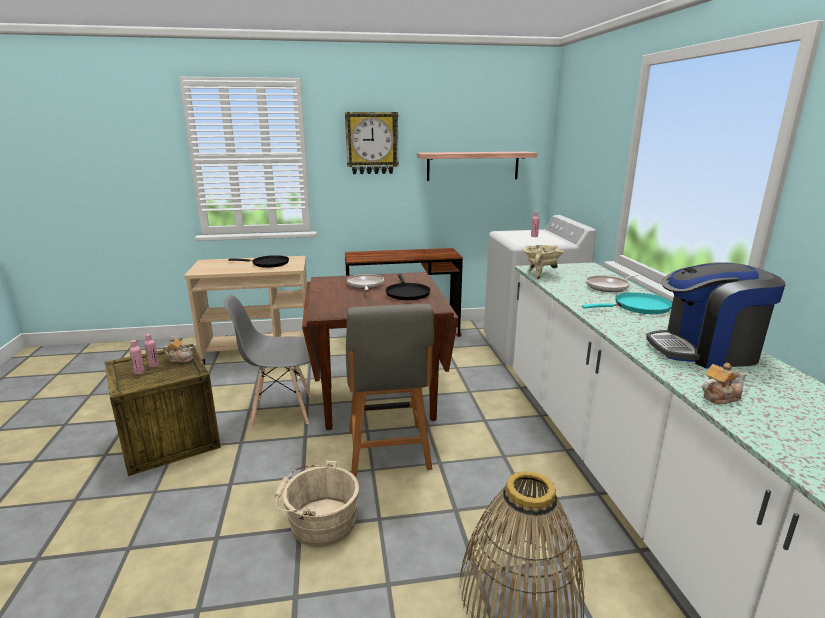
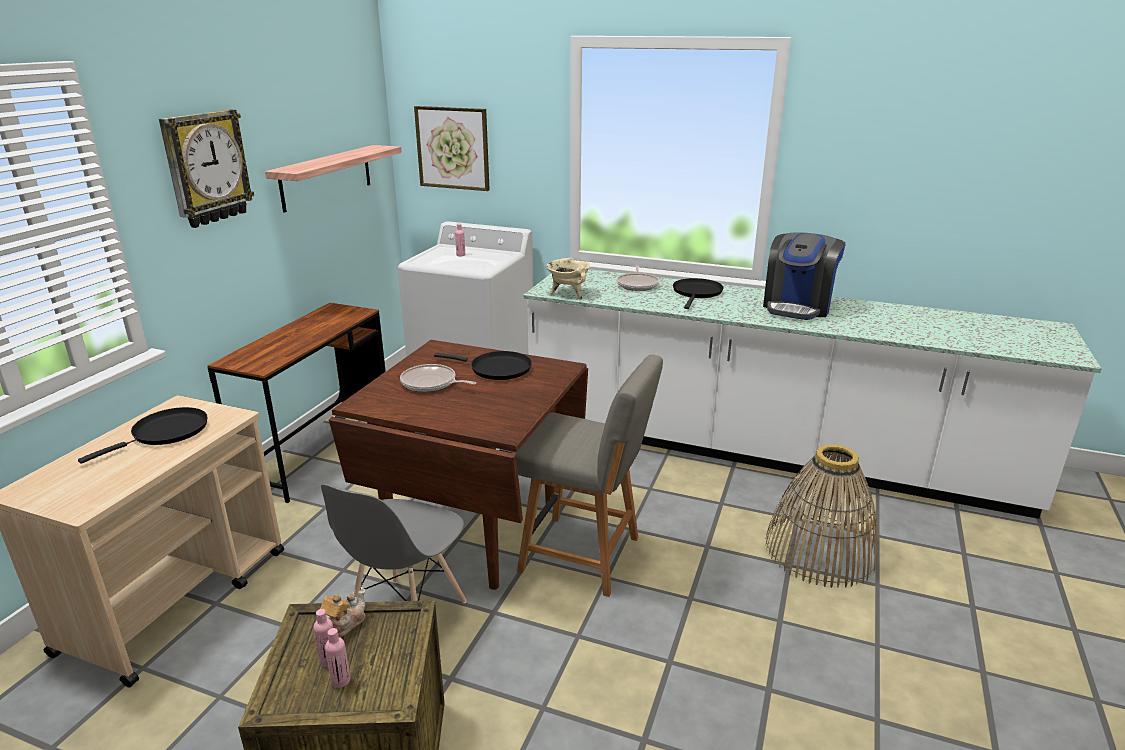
camera: 60 degrees left, 5 degrees up
beige bucket [274,460,359,547] -> none
turquoise frying pan [582,292,672,314] -> black frying pan [673,278,724,309]
teapot [702,363,747,404] -> none
none -> picture [414,106,490,191]

